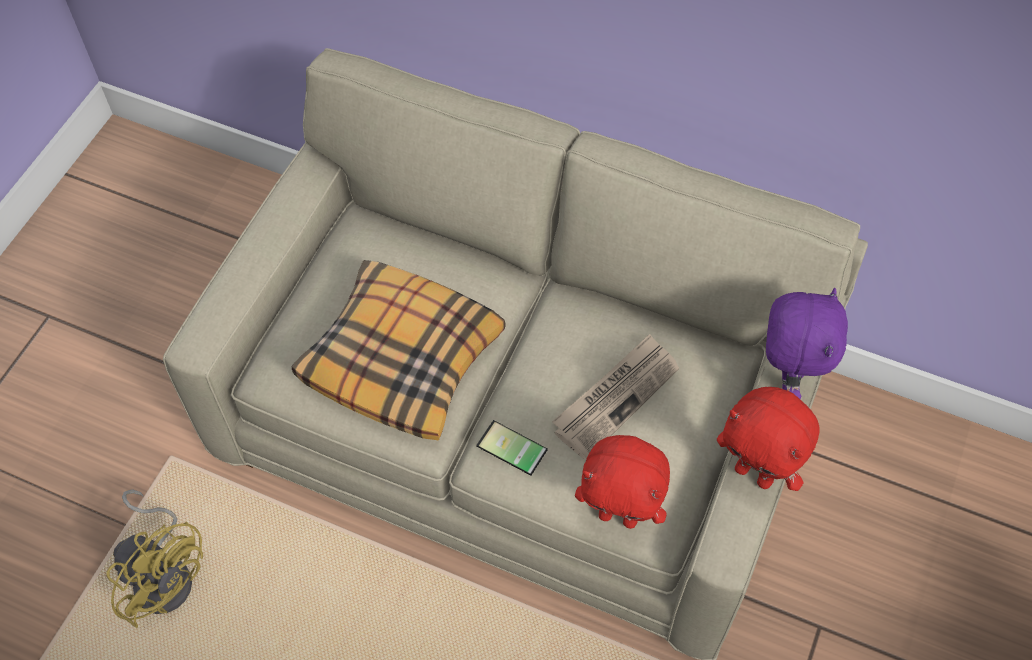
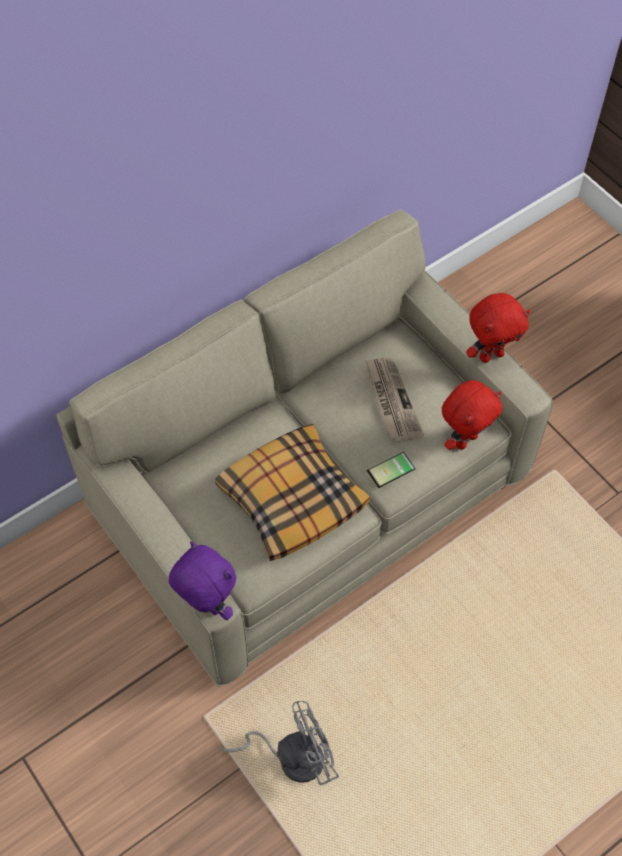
camera: 60 degrees left, 0 degrees up
yellow fan [106,489,203,628] -> grey fan [221,701,339,785]
purple plush toy [766,288,848,399] -> purple plush toy moved to [169,542,236,620]

